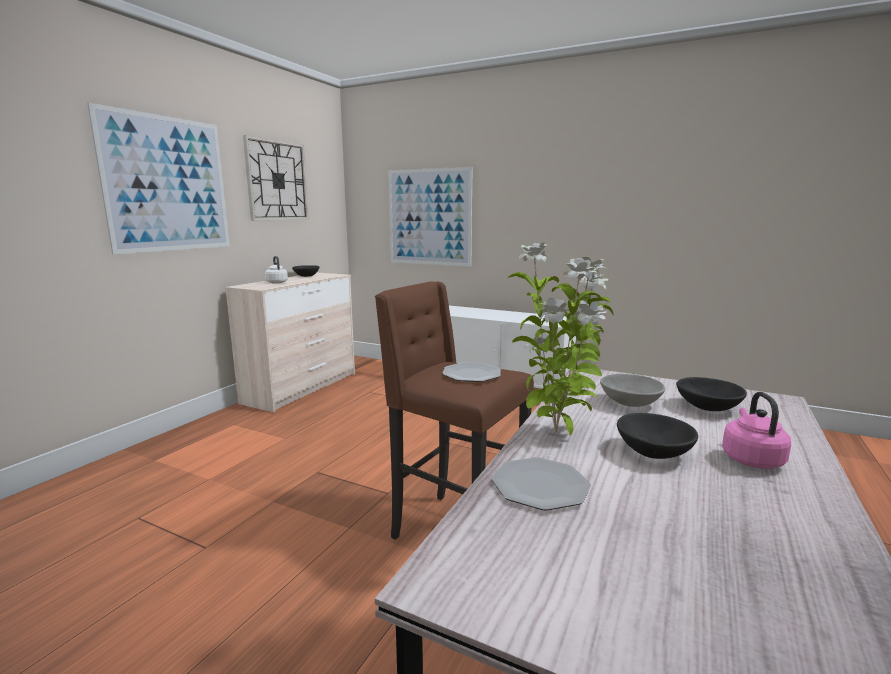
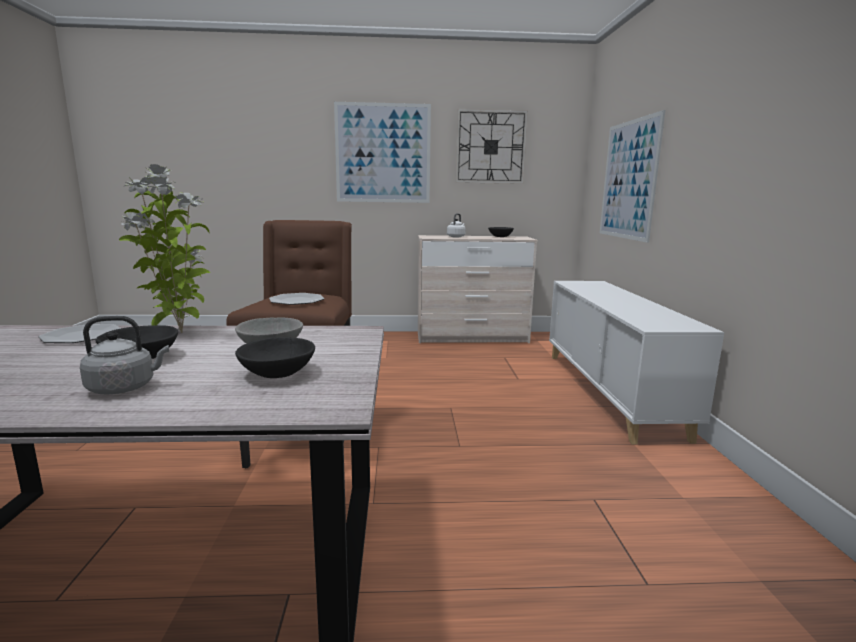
camera: 60 degrees right, 0 degrees up
pink kettle [722,392,791,469] -> grey kettle [80,316,169,394]

